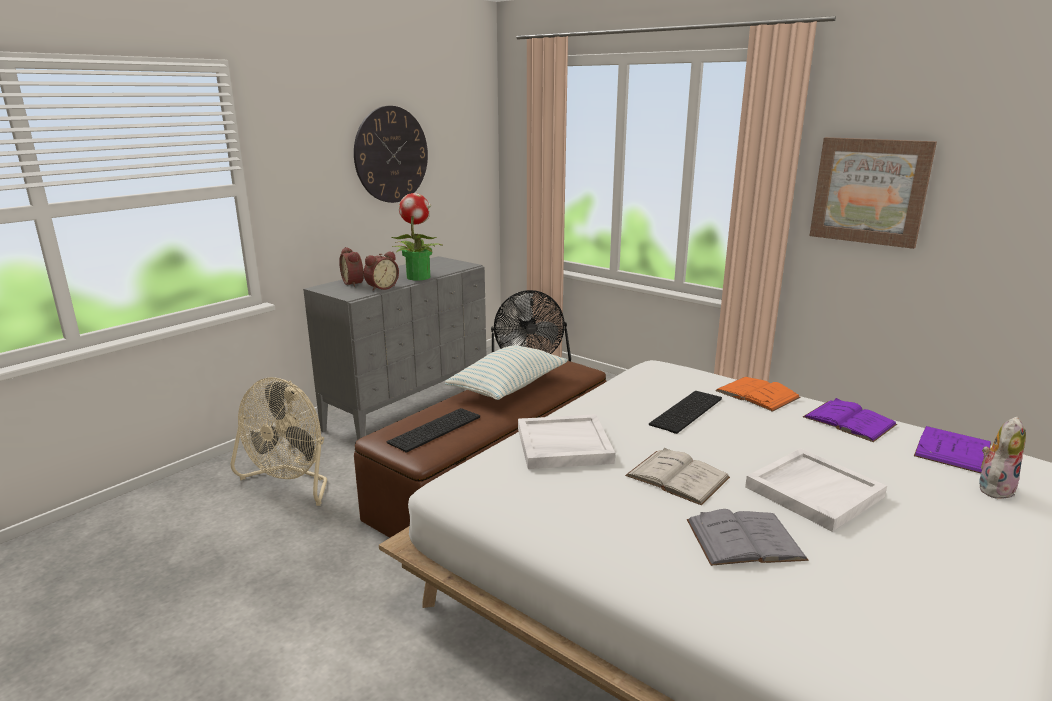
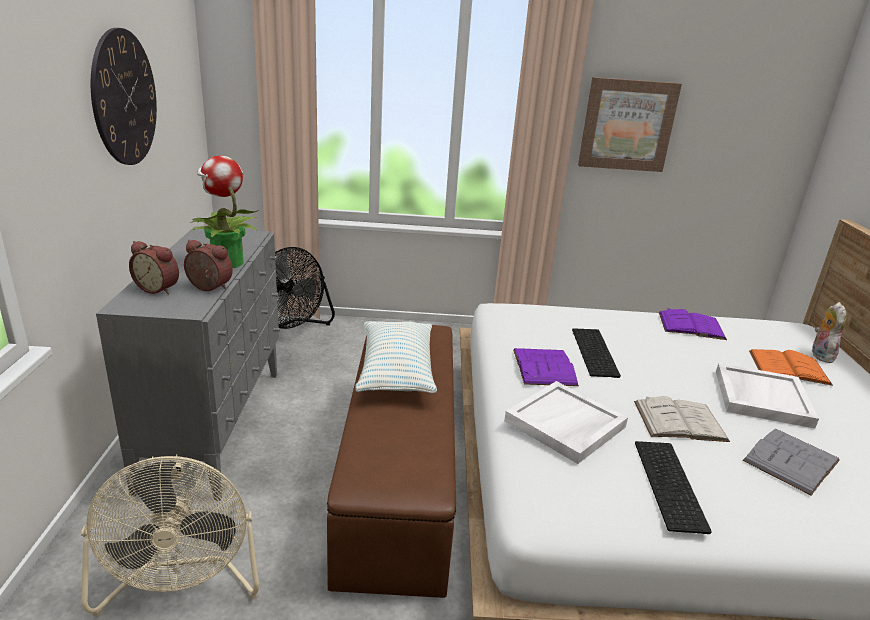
camera: 40 degrees left, 5 degrees up
alarm clock [364,251,399,291] -> alarm clock turned 75 degrees counterclockwise [184,240,233,291]
keyboard [387,408,480,452] -> keyboard moved to [635,441,712,534]
orange book [715,377,801,412] -> orange book moved to [749,349,833,386]
purple book [914,426,991,474] -> purple book moved to [513,348,579,386]

